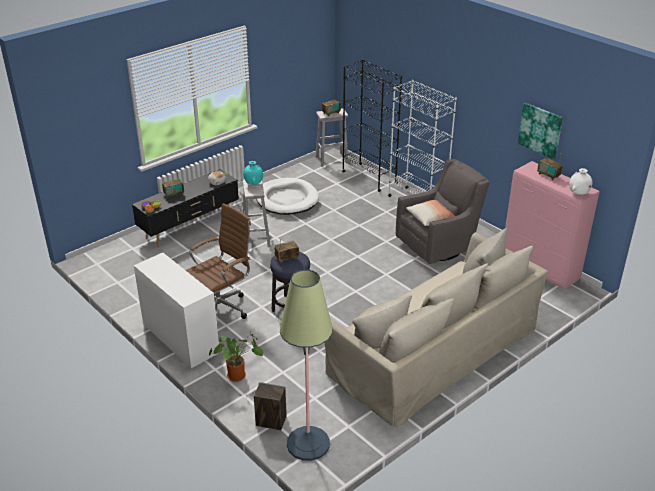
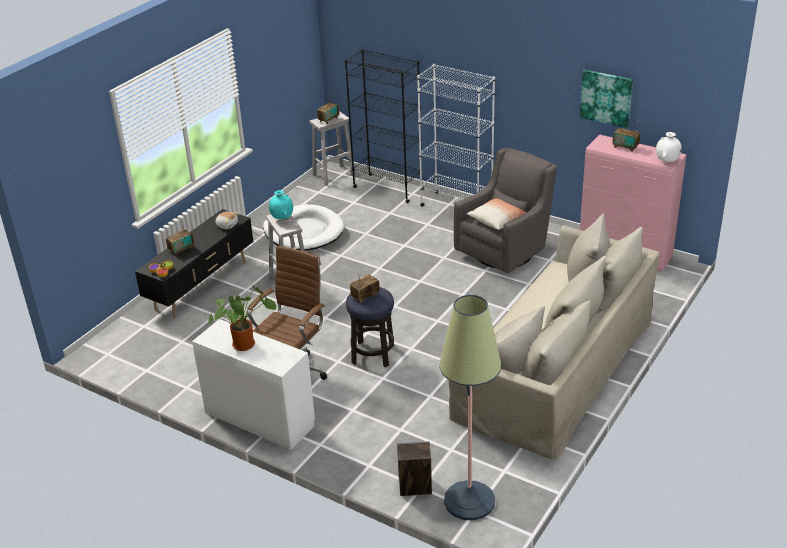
camera: 15 degrees left, 0 degrees up
potted plant [209,332,264,382] -> potted plant moved to [209,285,276,351]

